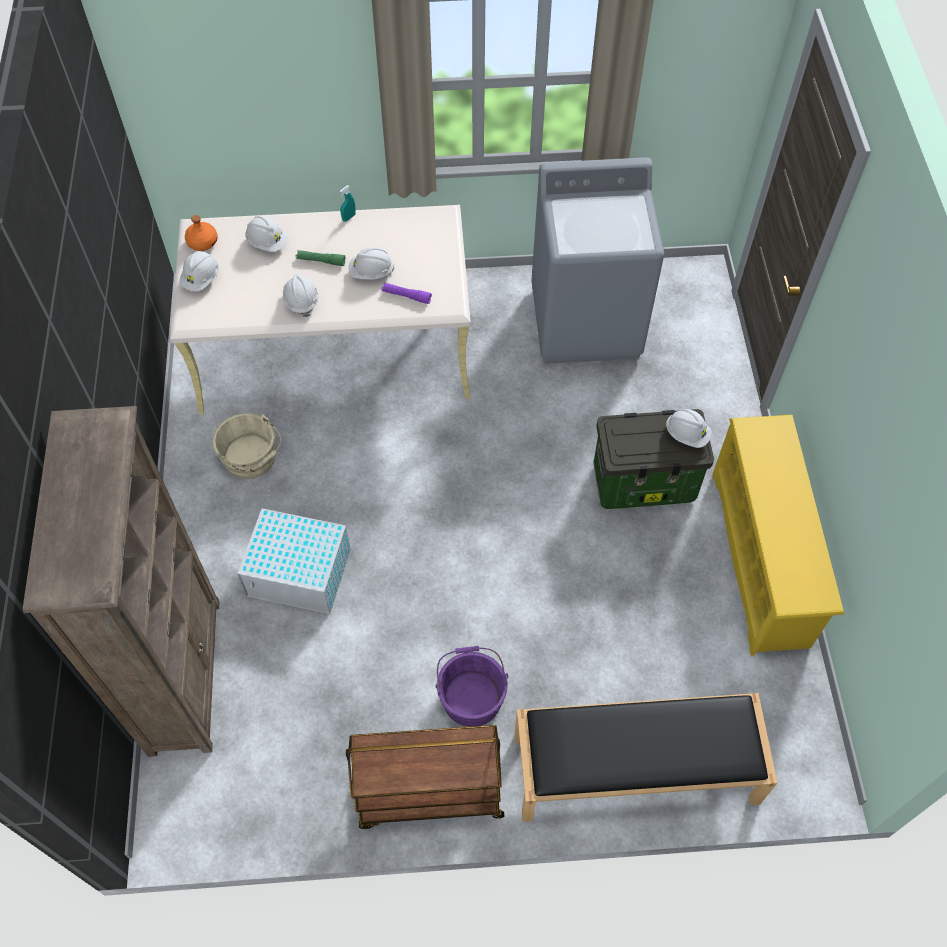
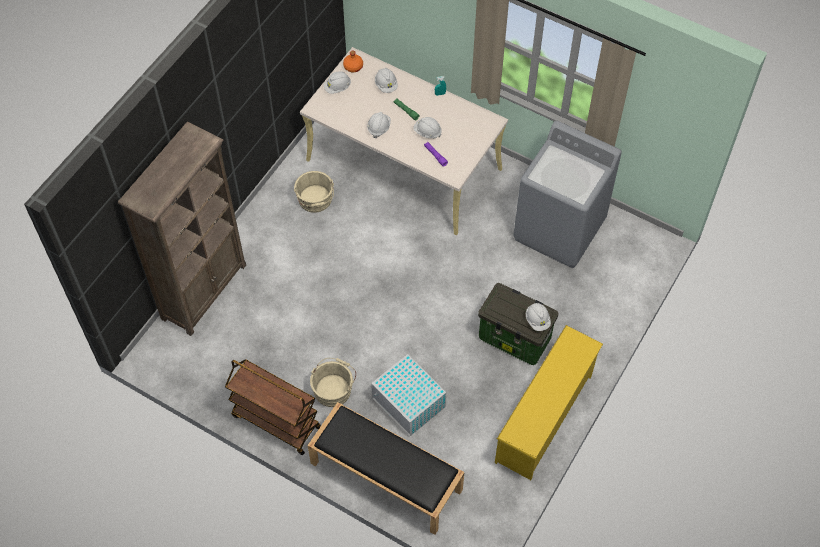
camera: 35 degrees right, 0 degrees up
white storage box [237,508,351,614] -> white storage box moved to [371,354,446,436]
purple bucket [436,646,508,727] -> beige bucket [310,358,356,407]

